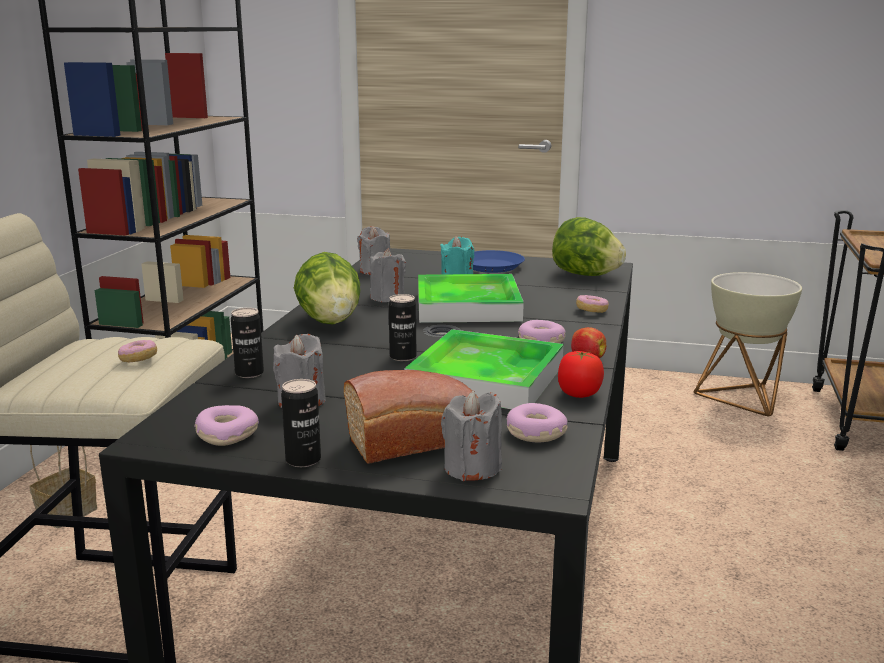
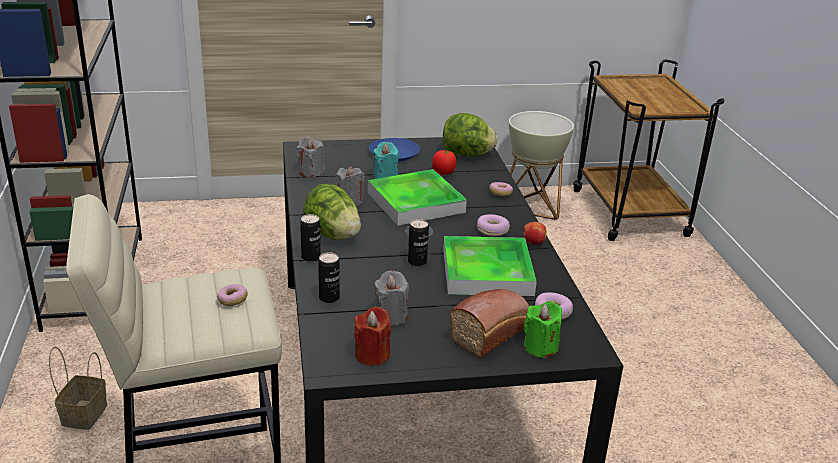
camera: 25 degrees left, 10 degrees up
donut [194,405,259,446] -> red candle [354,307,391,365]
can [281,379,321,467] -> can moved to [300,214,320,262]
grey candle [441,391,502,481] -> green candle [524,301,562,358]
tomato [558,351,604,398] -> tomato moved to [432,150,456,175]

